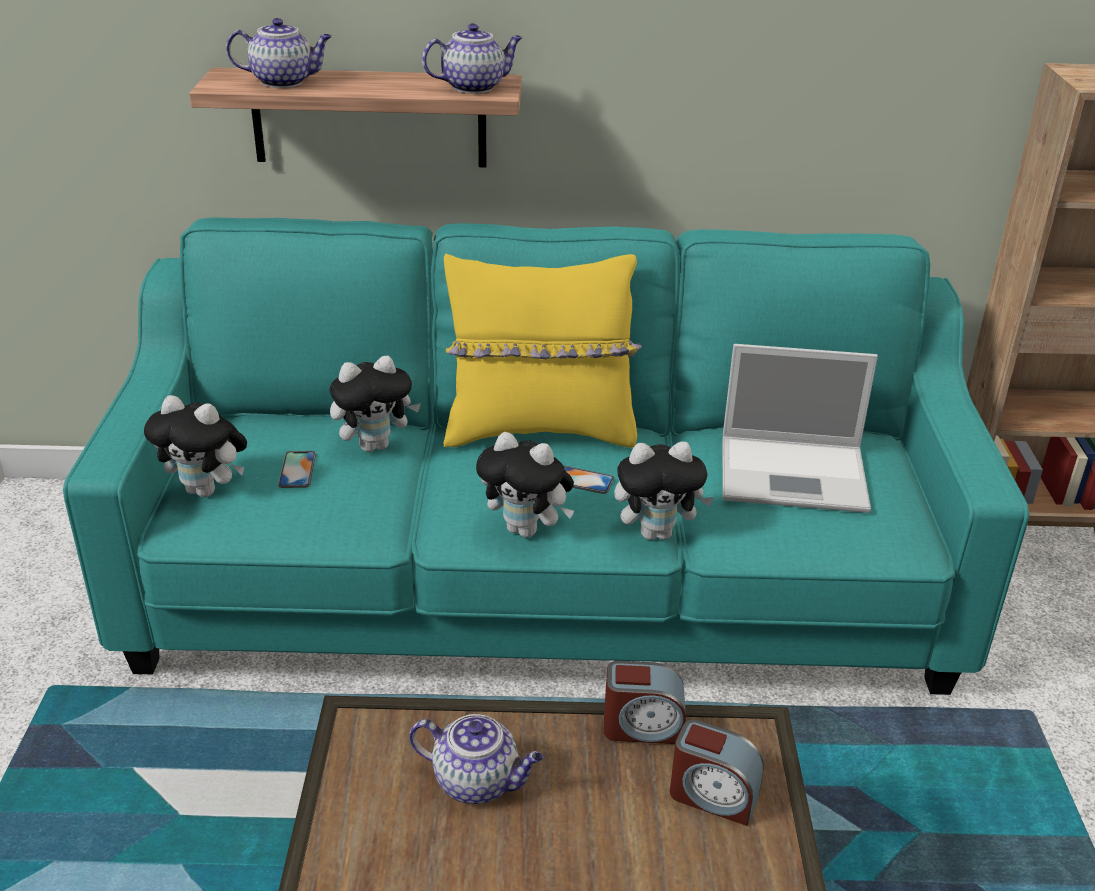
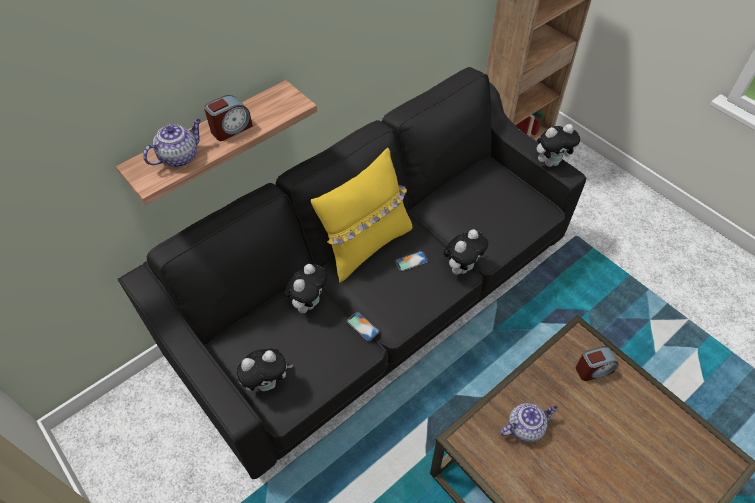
camera: 40 degrees left, 20 degrees up
turquoise sofa [63,217,1029,695] -> black sofa [118,67,586,479]
phone [278,451,316,488] -> phone moved to [347,312,379,341]
teapot [422,23,523,93] -> none
plush toy [476,432,574,538] -> plush toy moved to [537,124,580,167]
alarm clock [604,661,686,744] -> alarm clock moved to [204,95,253,141]
laptop [722,344,878,513] -> none

